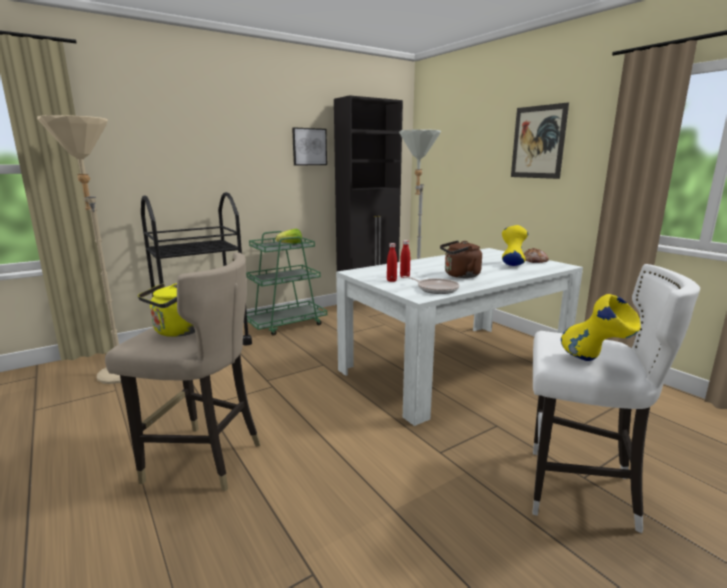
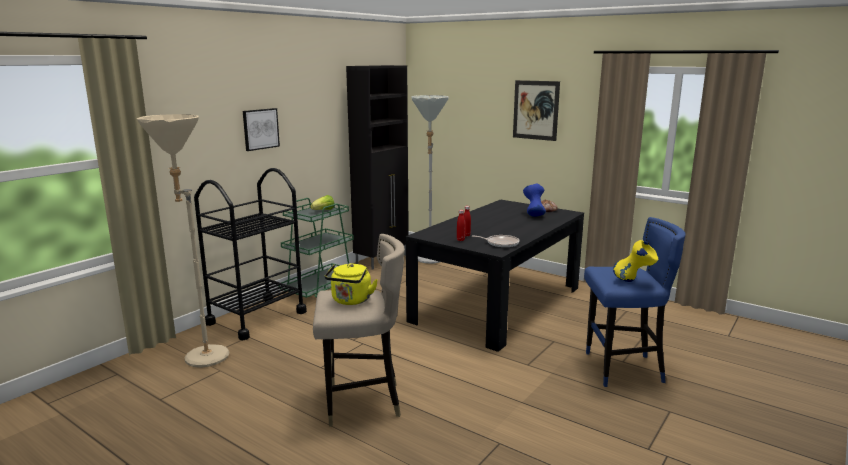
camera: 20 degrees left, 0 degrees up
picture [292,127,327,165] -> picture moved to [243,108,280,151]
white dining table [336,248,583,426] -> black dining table [406,200,584,352]
brown kettle [440,240,482,278] -> none
yellow vase [502,225,528,266] -> blue vase [523,184,546,217]
white stool [533,264,700,533] -> blue stool [584,217,686,387]

